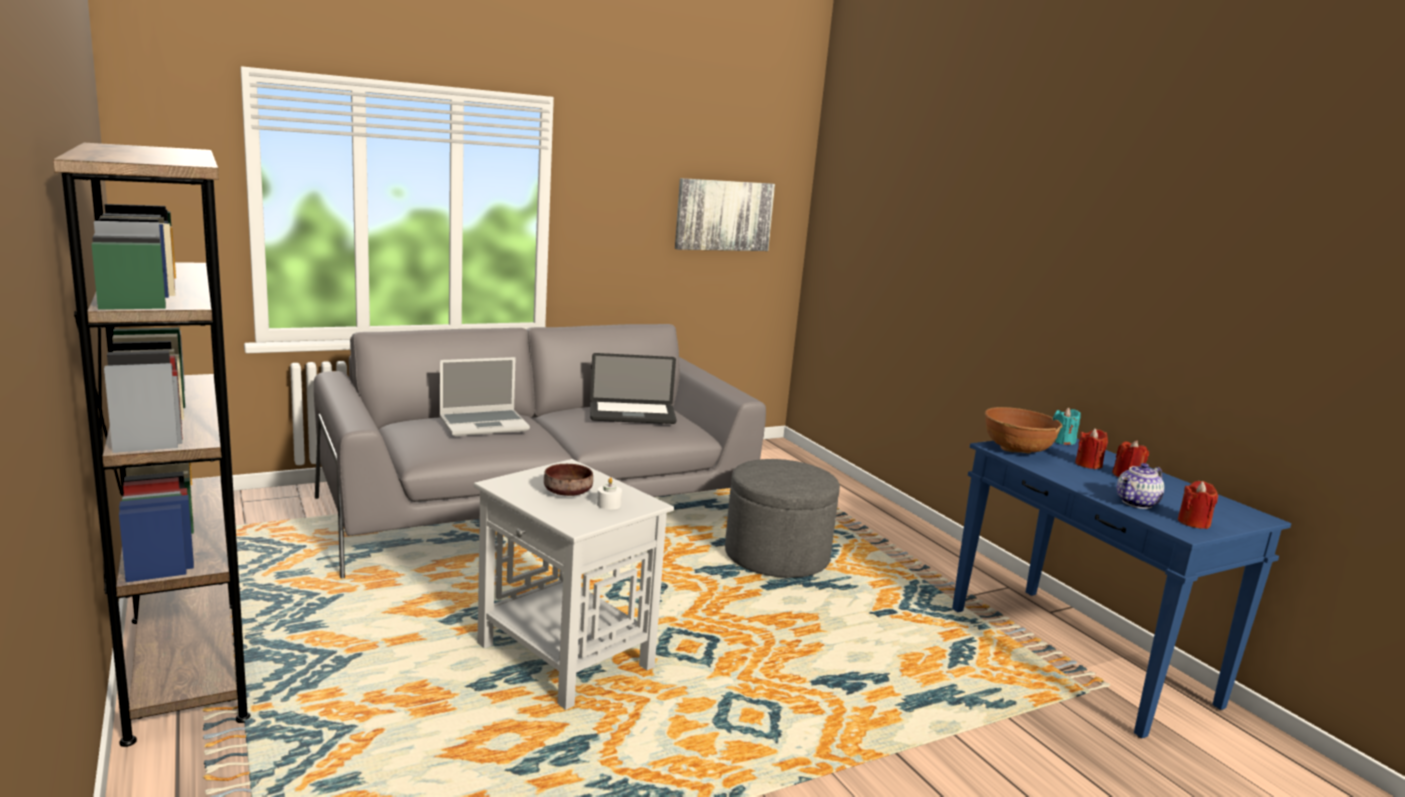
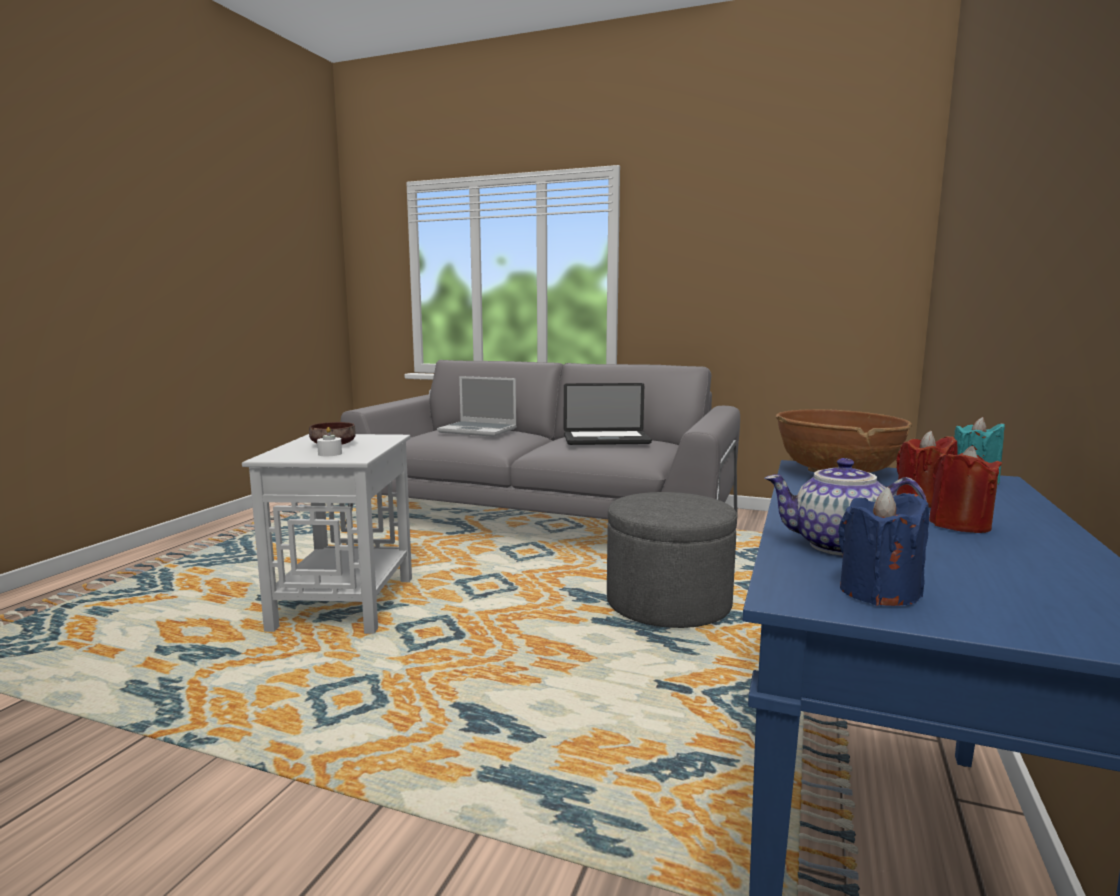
camera: 50 degrees right, 5 degrees down
brown bookcase [53,143,250,747] -> none
laptop [590,353,677,424] -> laptop turned 45 degrees counterclockwise [564,383,652,445]
picture [675,178,775,251] -> none
red candle [1178,481,1218,529] -> blue candle [838,487,929,606]

